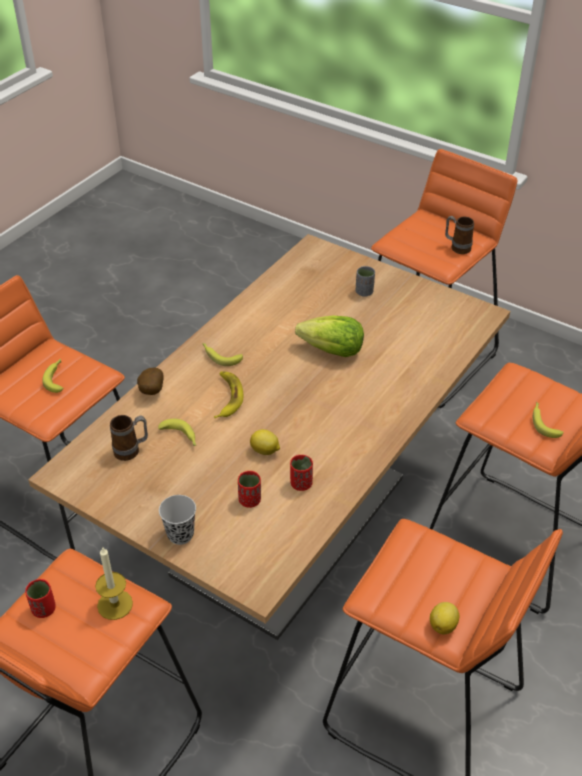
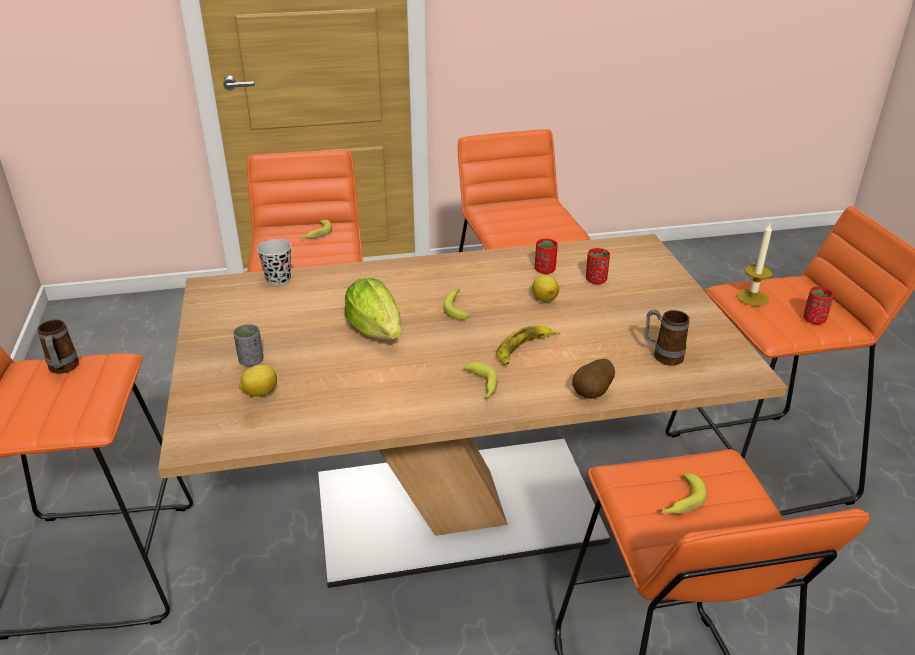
camera: 135 degrees left, 10 degrees down
banana [158,419,197,446] -> banana moved to [443,287,470,320]
black cup [159,495,196,545] -> black cup moved to [257,239,291,286]
lemon [430,602,459,635] -> lemon moved to [239,365,277,397]

